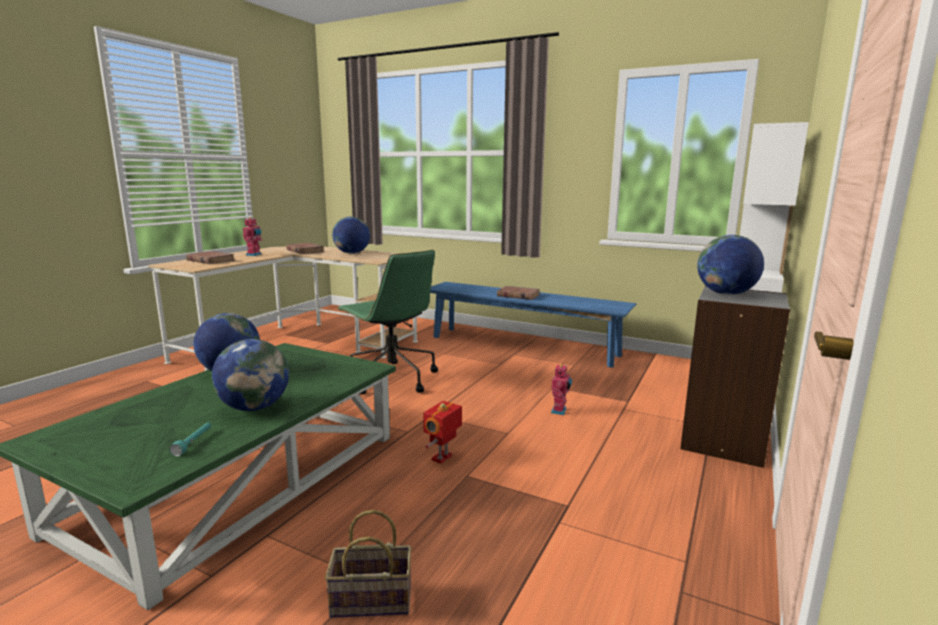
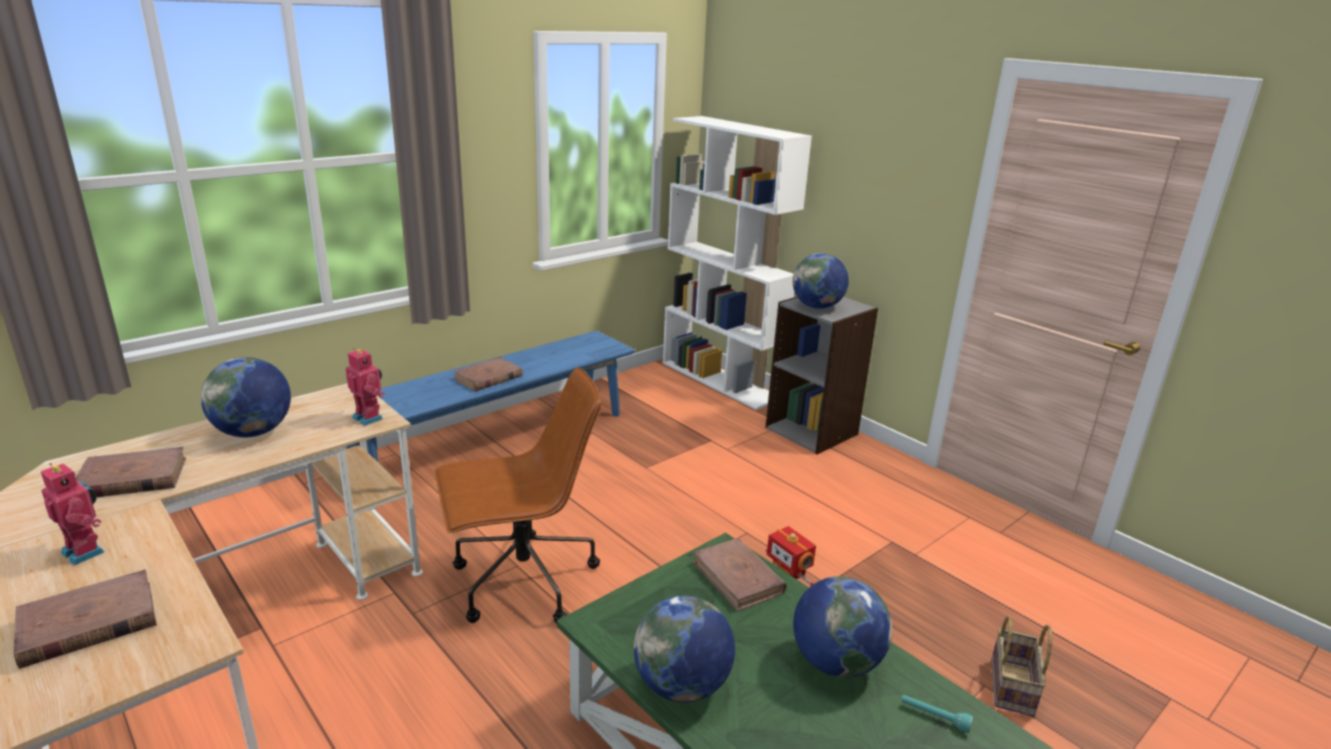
camera: 70 degrees left, 10 degrees up
green office chair [337,250,438,394] -> brown office chair [435,367,602,623]
toy robot [551,363,572,415] -> toy robot moved to [346,348,385,426]
none -> brown book [693,538,787,611]

